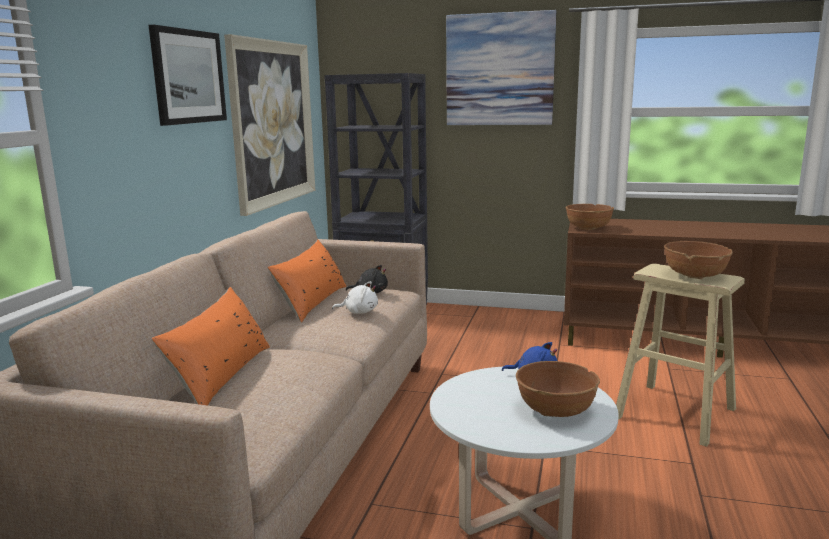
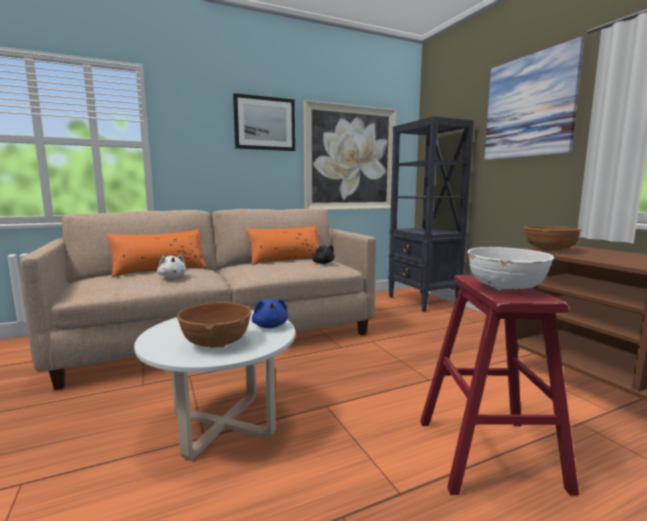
camera: 50 degrees right, 5 degrees down
white plush toy [332,281,378,314] -> white plush toy moved to [157,255,186,278]
beige stool [616,264,745,447] -> red stool [420,275,579,496]
brown bowl [664,241,733,279] -> white bowl [467,247,554,291]

